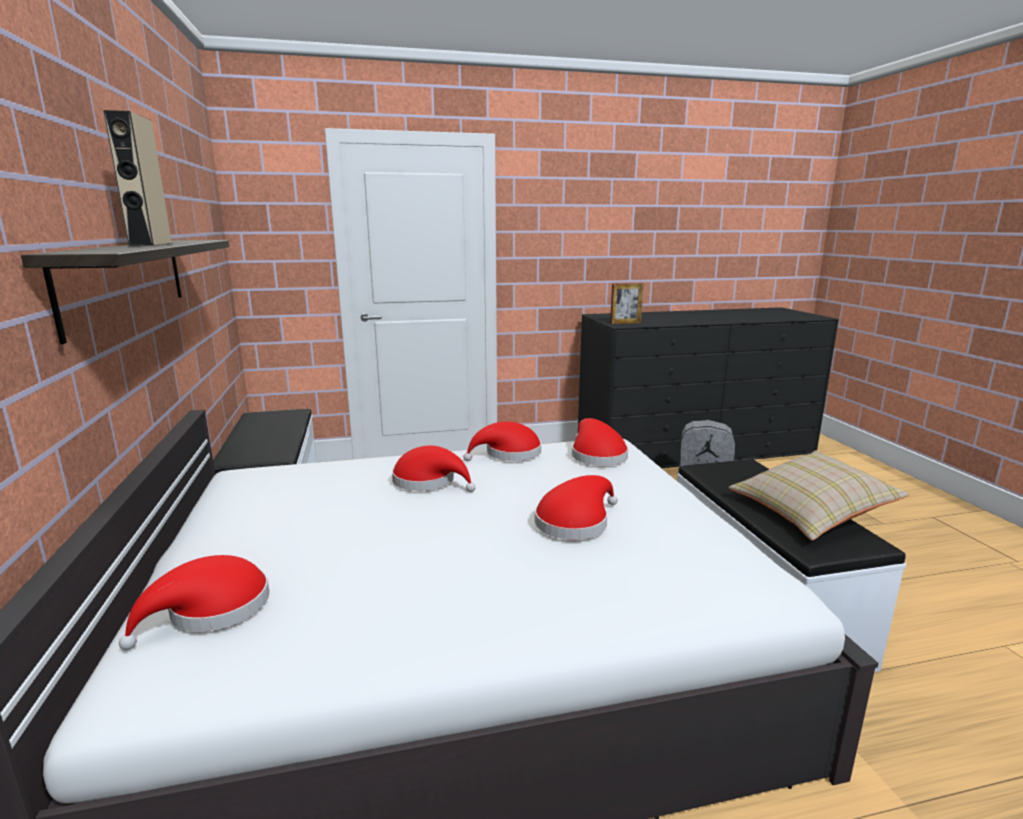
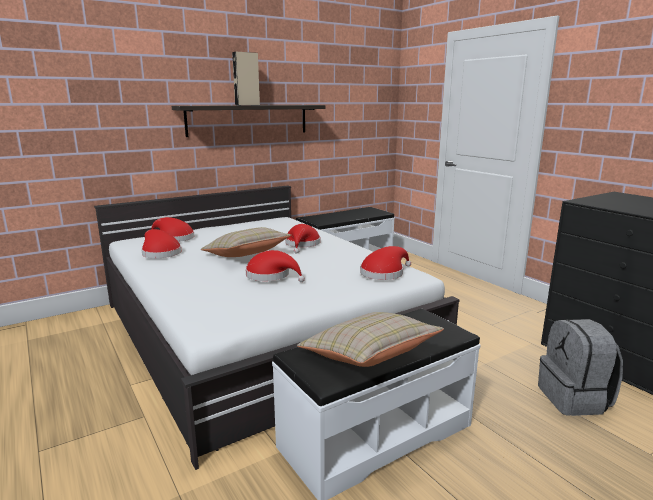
camera: 70 degrees right, 0 degrees up
red hat [463,421,541,461] -> red hat moved to [141,229,181,258]
picture frame [610,283,644,324] -> none
none -> beige pillow [201,227,291,257]

